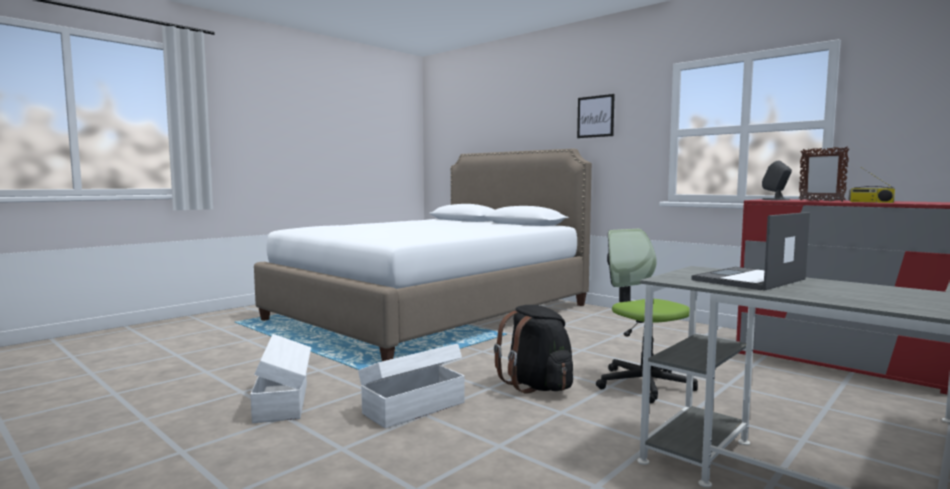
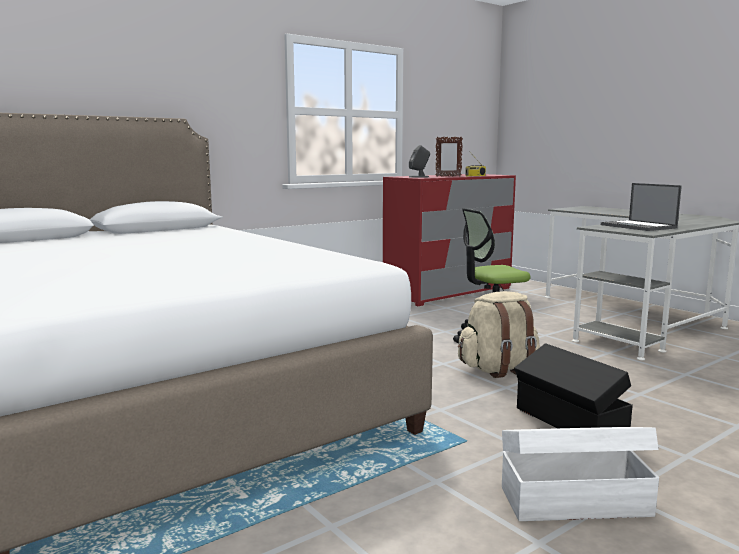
camera: 80 degrees left, 5 degrees up
white storage box [358,344,465,429] -> black storage box [514,343,633,428]
black backpack [494,305,573,394] -> beige backpack [458,291,540,378]
picture [577,94,615,138] -> none

